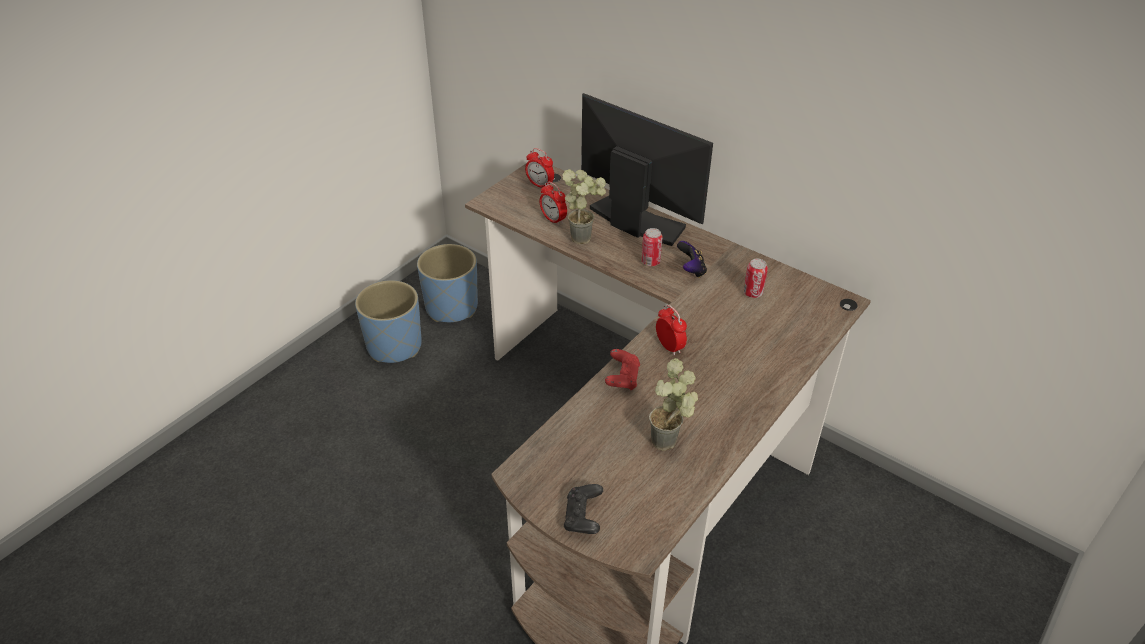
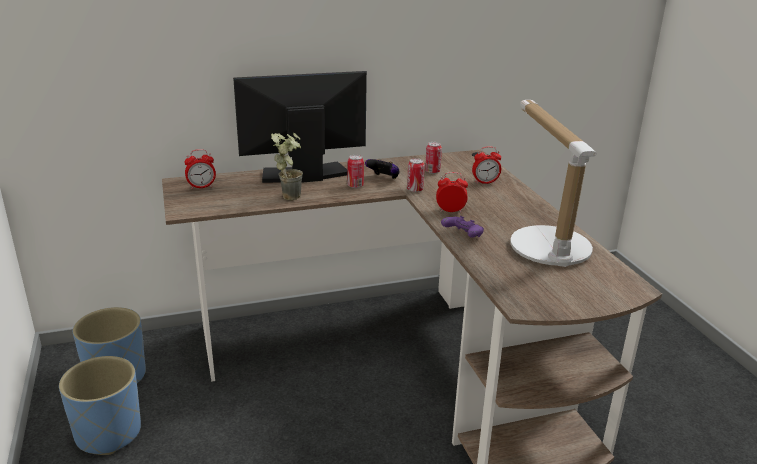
camera: 55 degrees left, 15 degrees down
alarm clock [540,182,567,225] -> alarm clock moved to [472,147,501,184]
black game controller [564,484,603,534] -> none
red game controller [605,349,640,390] -> purple game controller [441,216,484,238]
potted plant [649,358,698,451] -> table lamp [510,100,597,267]
none -> can [407,158,425,192]

